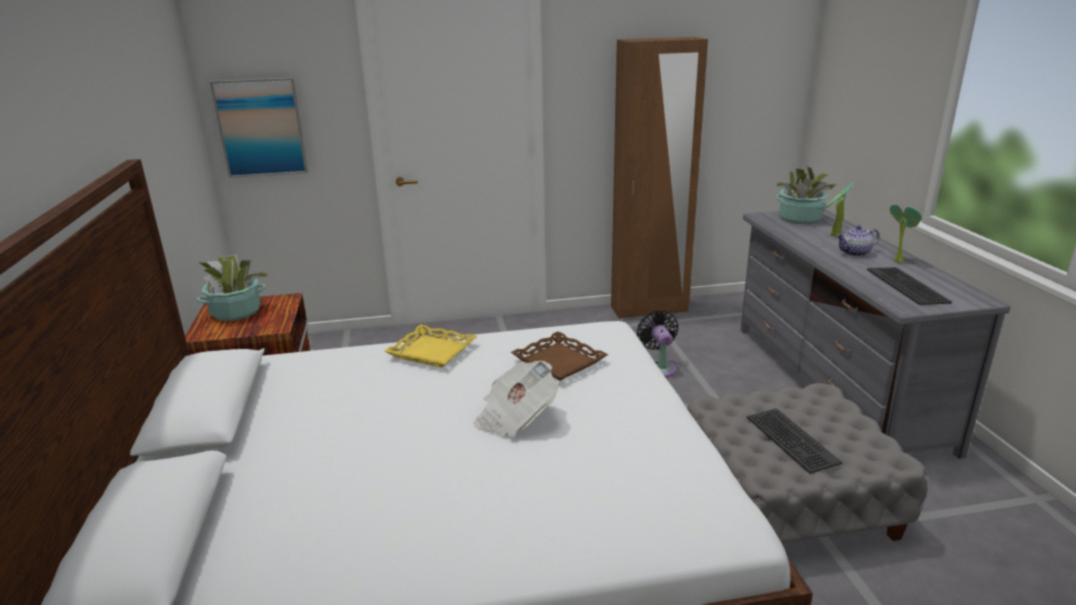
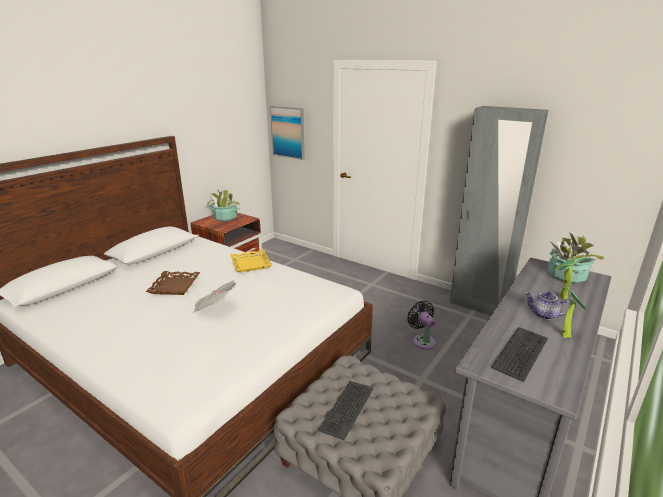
camera: 45 degrees right, 0 degrees up
brown tray [511,331,608,380] -> brown tray moved to [145,271,200,295]
brown wardrobe [611,37,708,319] -> grey wardrobe [450,106,548,315]
black fan [637,310,678,377] -> black fan turned 60 degrees counterclockwise [407,301,436,350]

